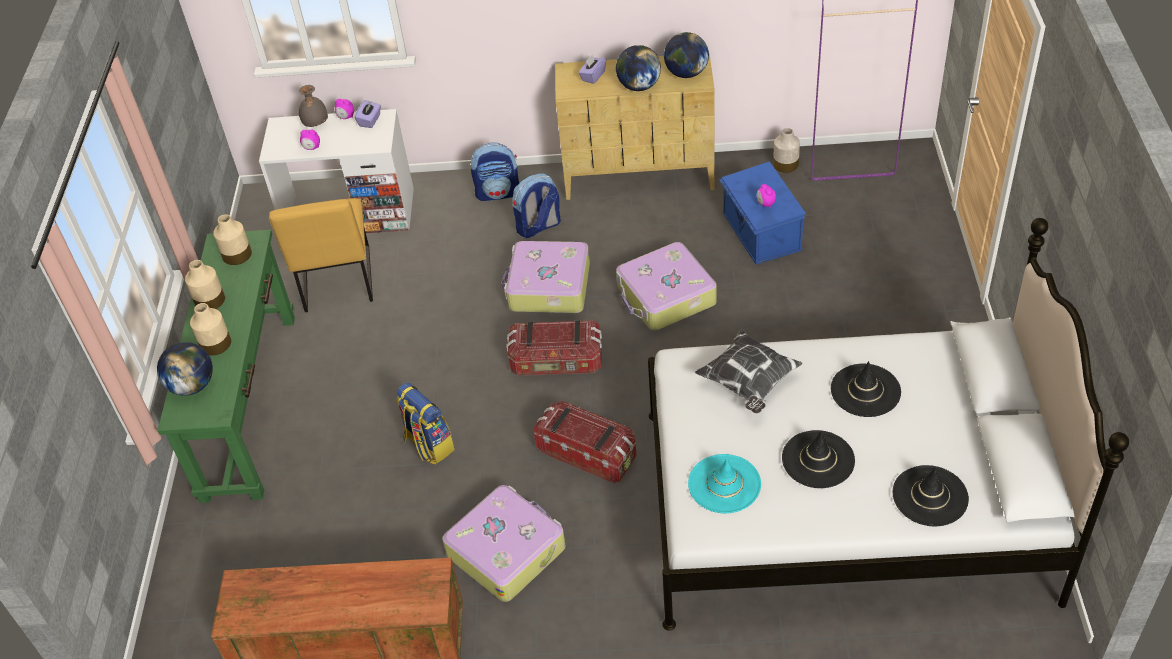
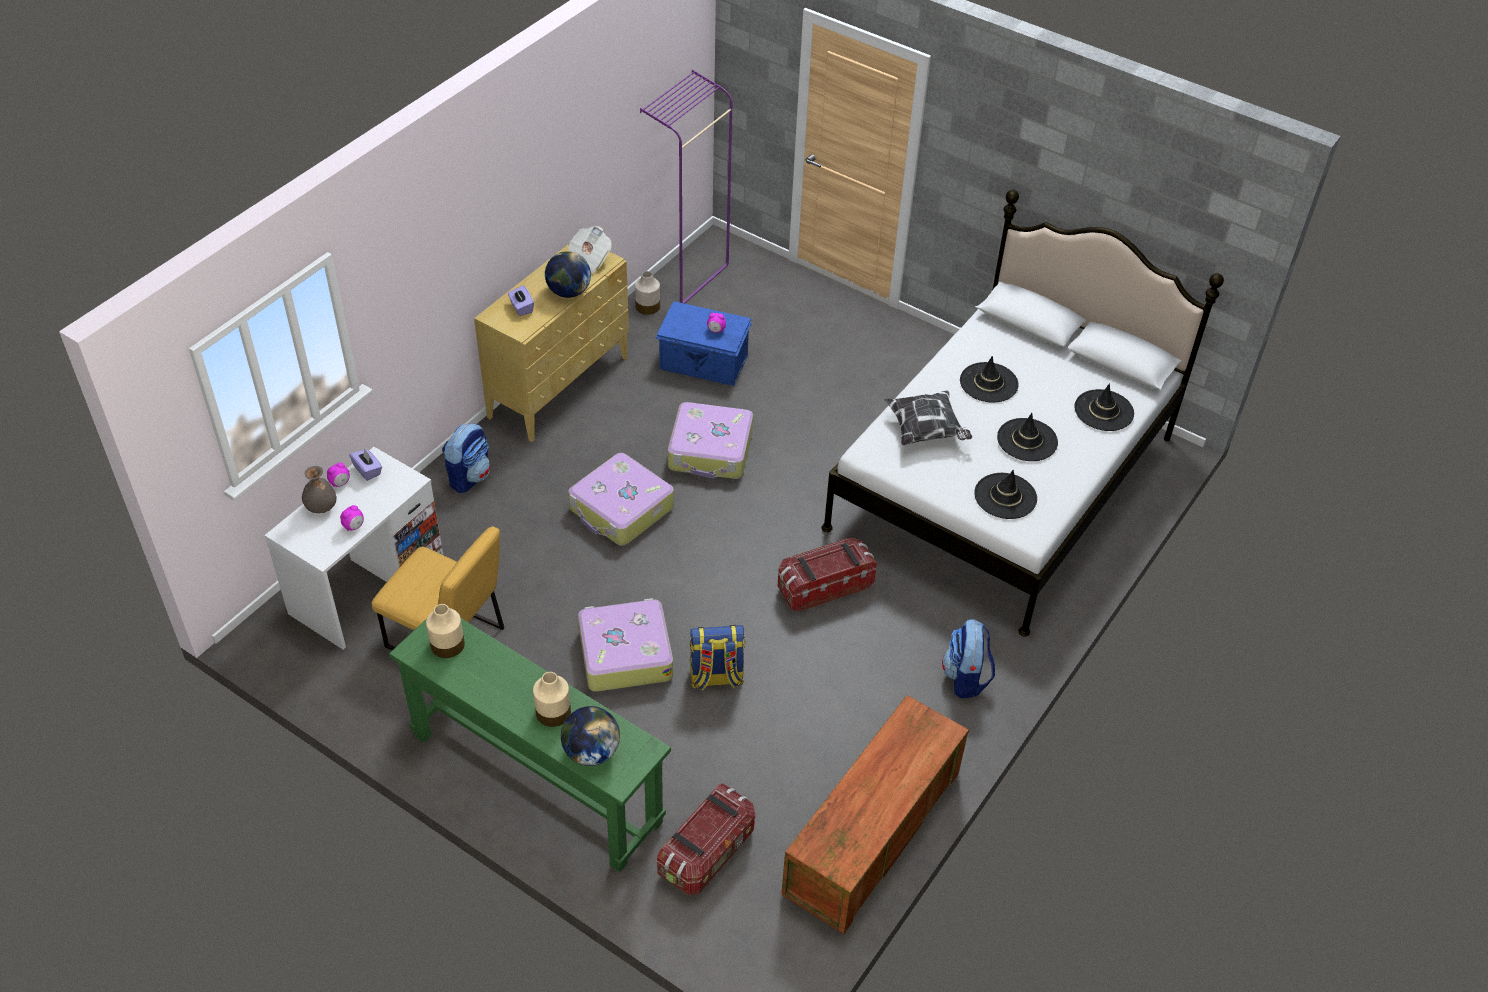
camera: 60 degrees left, 0 degrees up
beige vase [185,260,225,309] -> none
suitcase [442,485,565,602] -> suitcase moved to [578,598,673,692]
storage box [506,320,602,375] -> storage box moved to [657,783,755,895]
backpack [513,173,561,238] -> backpack moved to [942,619,995,698]
globe [664,32,709,78] -> newspaper [568,226,612,274]
turquoise hat [688,454,761,513] -> black hat [974,470,1037,519]

